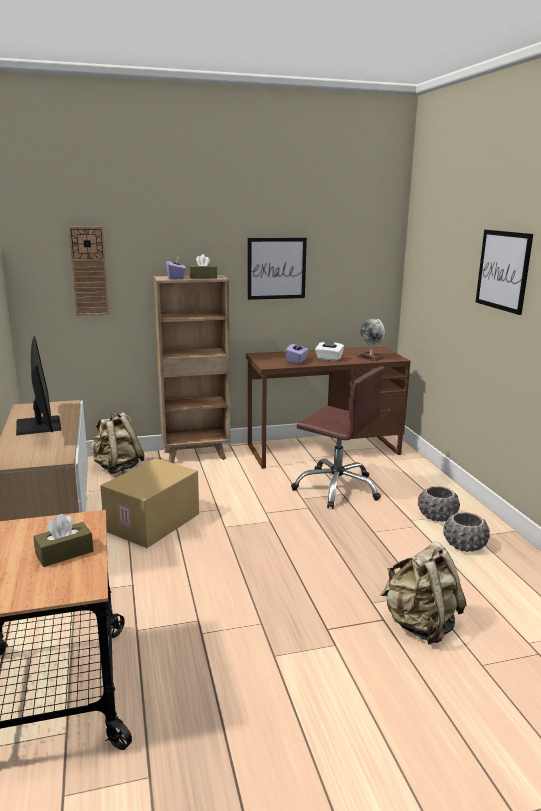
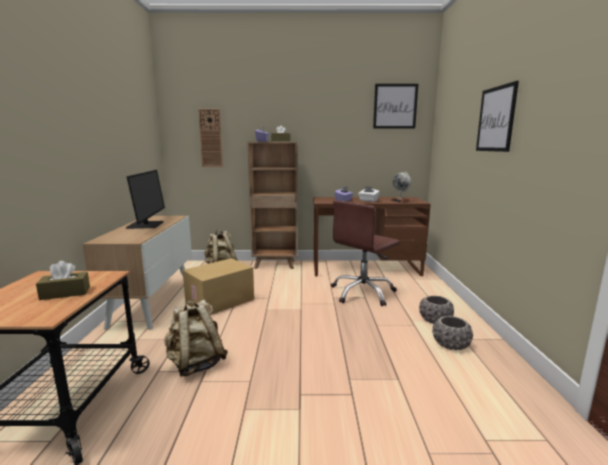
camera: 15 degrees right, 5 degrees down
picture [247,238,307,300] -> picture moved to [373,84,418,129]
brown office chair [291,366,384,509] -> brown office chair turned 90 degrees clockwise [331,200,399,306]
beige backpack [380,542,466,644] -> beige backpack moved to [164,300,228,377]

